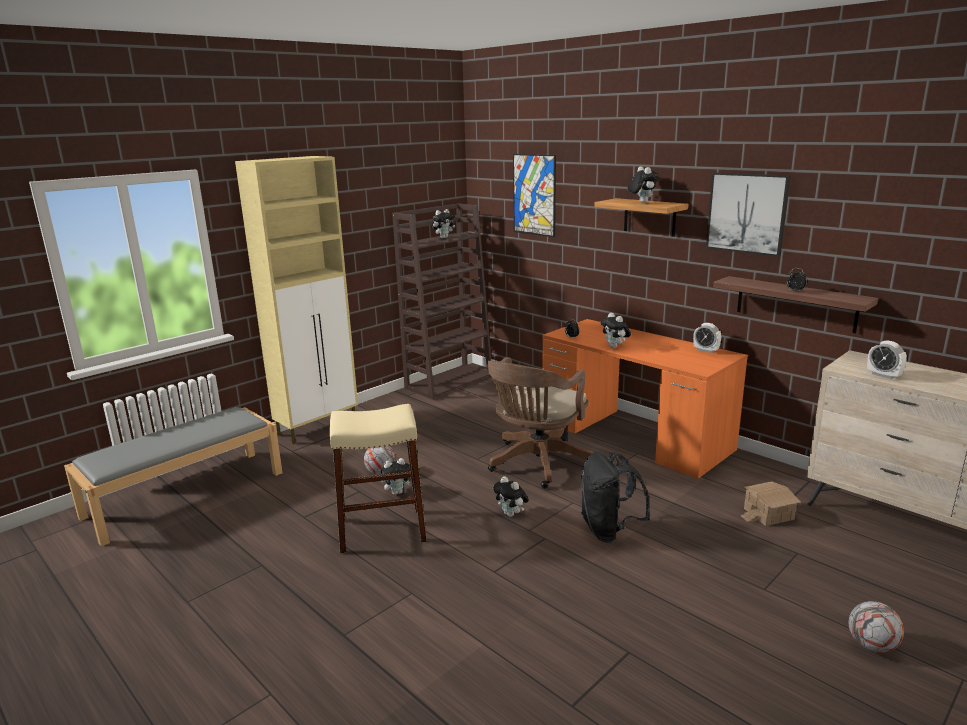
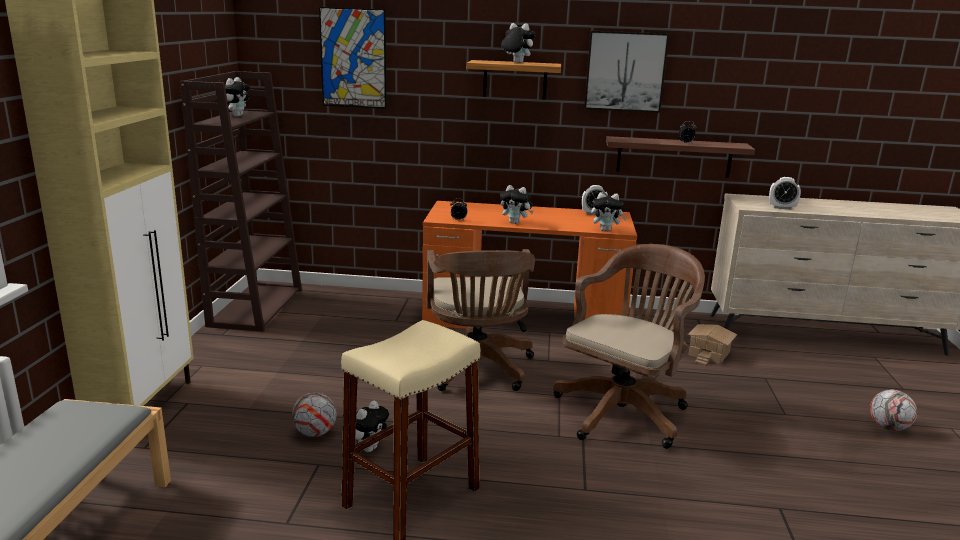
camera: 40 degrees left, 0 degrees up
plush toy [493,476,529,517] -> plush toy moved to [591,192,627,231]
black backpack [581,452,650,543] -> brown office chair [553,244,705,449]

